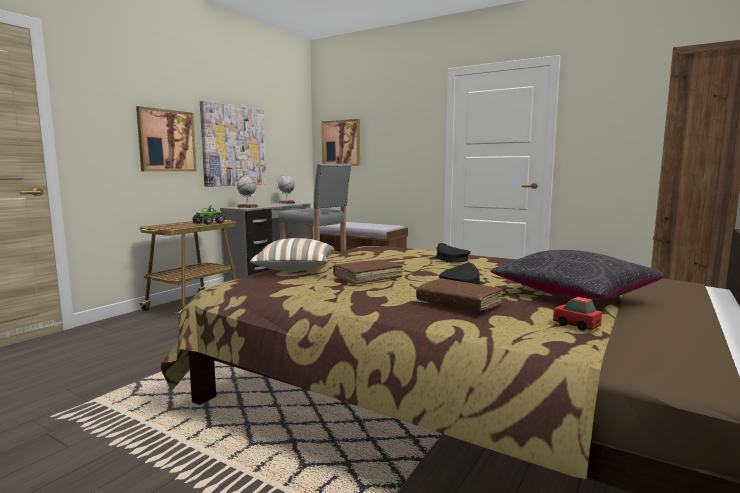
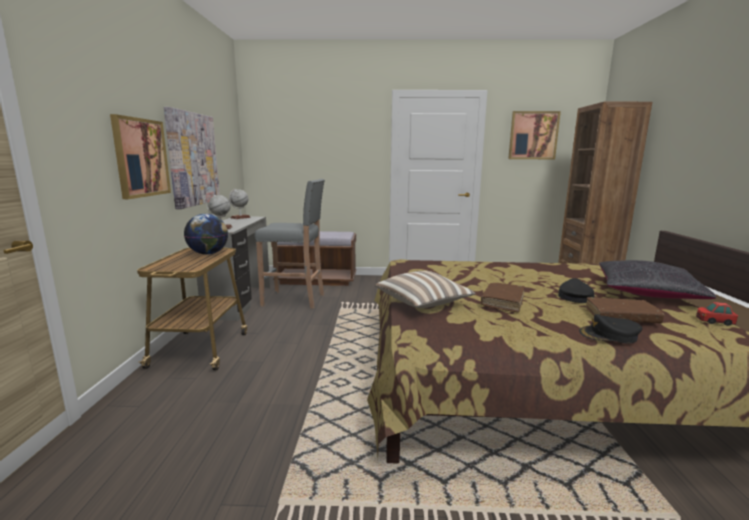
camera: 30 degrees left, 5 degrees up
toy truck [192,205,225,225] -> globe [184,214,228,254]
picture [322,119,360,166] -> picture moved to [508,111,561,160]
black cap [429,243,471,263] -> black cap moved to [579,314,643,344]

